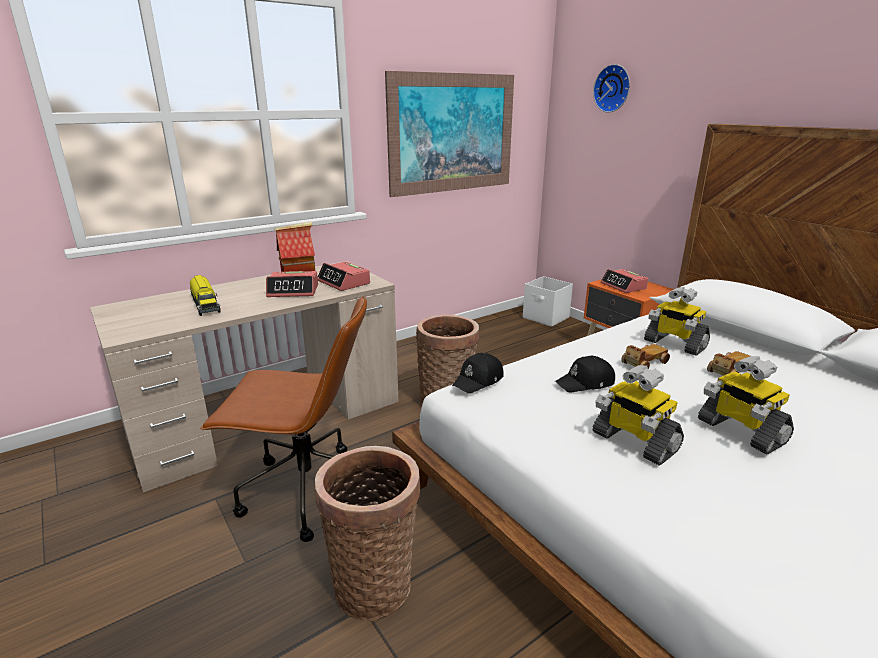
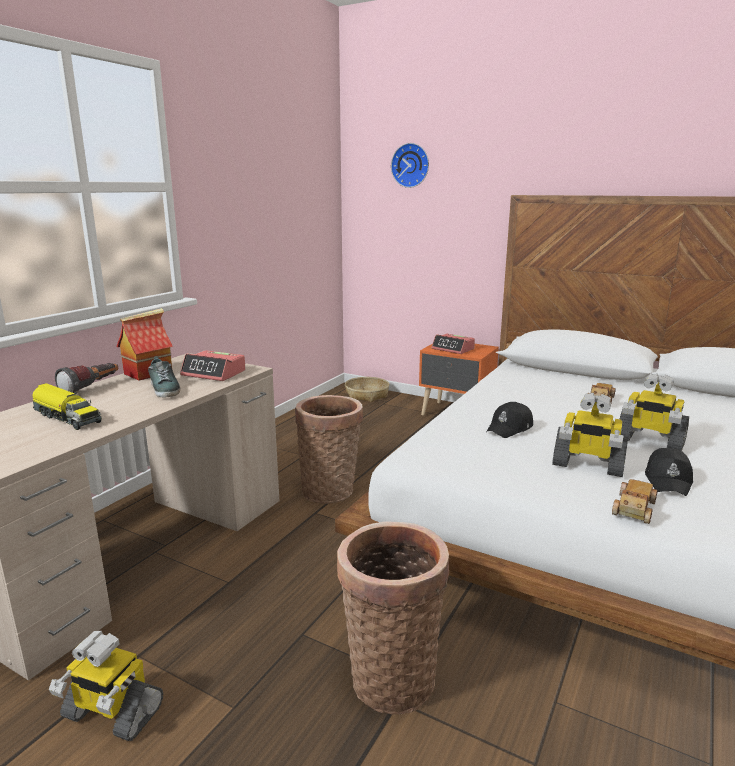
camera: 25 degrees left, 5 degrees down
brown office chair [200,296,367,542] -> none
alarm clock [266,271,318,297] -> shoe [148,356,180,397]
picture [385,71,514,197] -> none
black cap [452,353,503,393] -> black cap moved to [645,448,693,496]
white storage box [523,276,573,327] -> basket [345,377,389,402]
toy car [621,344,670,369] -> toy car moved to [612,479,658,524]
toy robot [644,287,710,356] -> toy robot moved to [49,631,163,741]
none -> flashlight [55,363,118,394]

